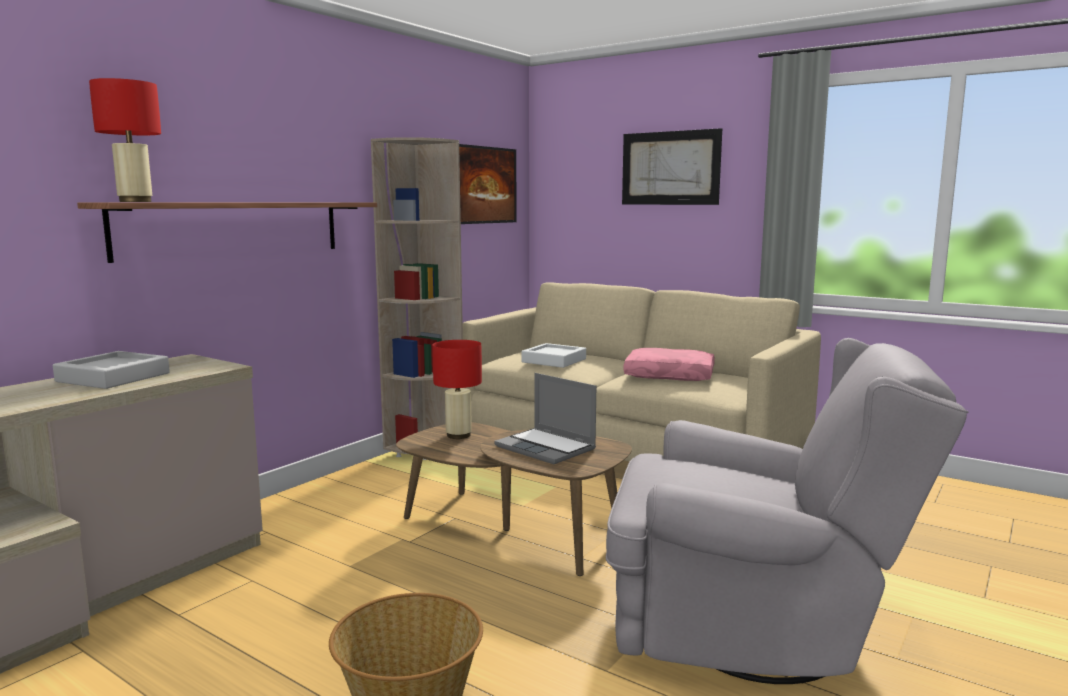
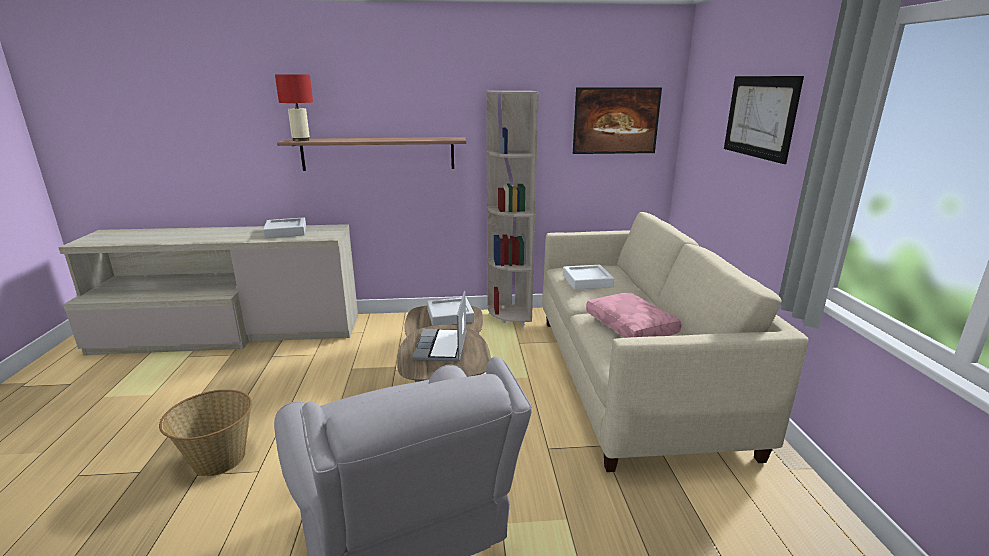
camera: 50 degrees right, 10 degrees up
red table lamp [432,340,482,439] -> grey tray [427,297,474,326]

